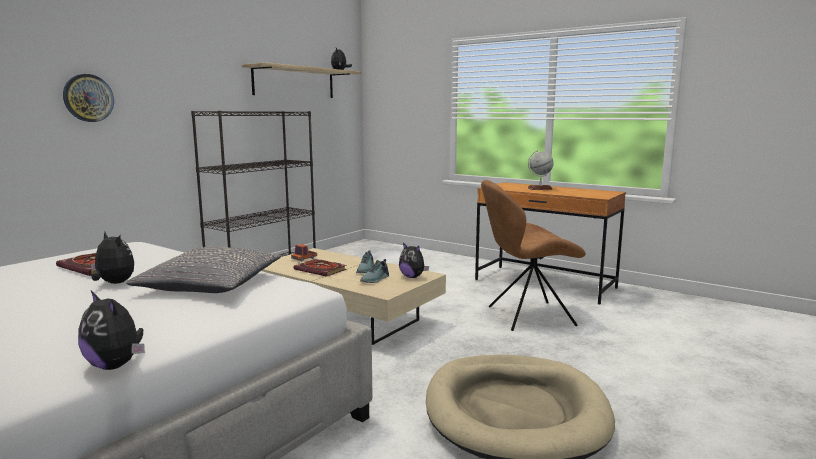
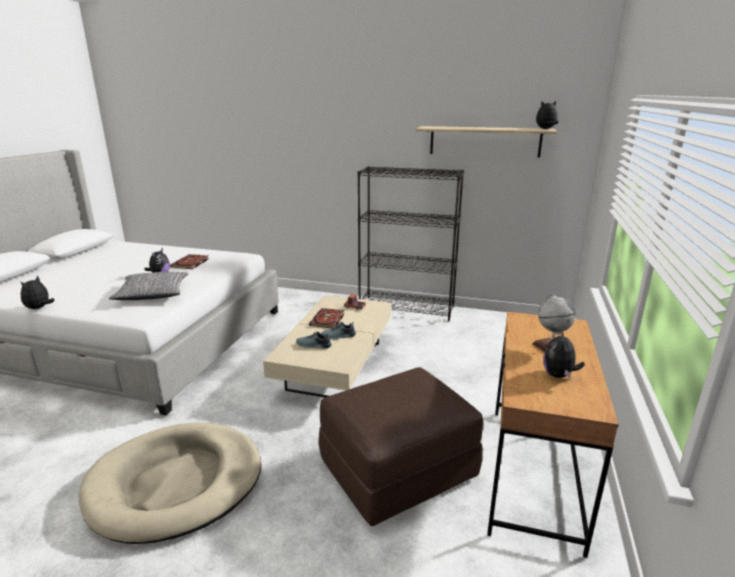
camera: 70 degrees right, 10 degrees up
wall clock [63,74,114,122] -> none
plush toy [399,243,429,278] -> plush toy moved to [543,329,585,378]
brown chair [481,180,586,331] -> brown ottoman [318,367,483,527]

